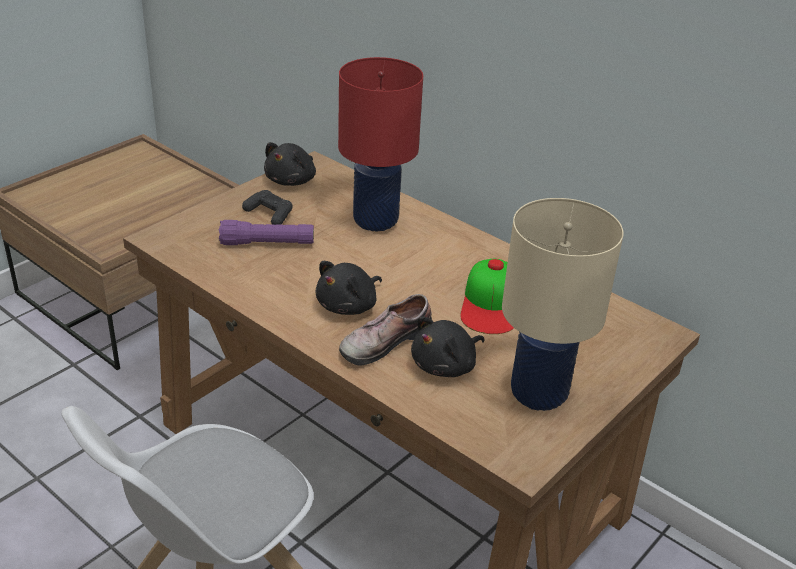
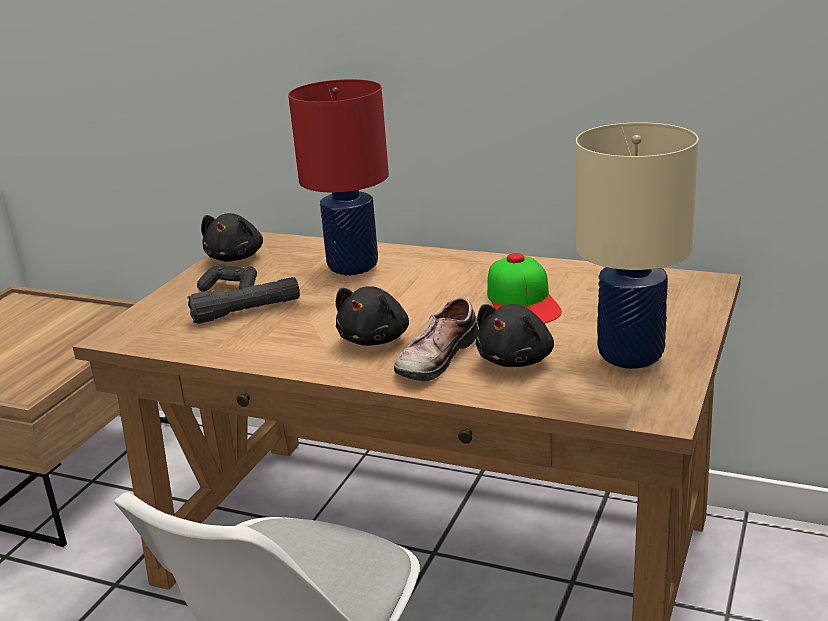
camera: 15 degrees left, 10 degrees down
purple flashlight [219,220,314,245] -> black flashlight [188,277,300,324]

